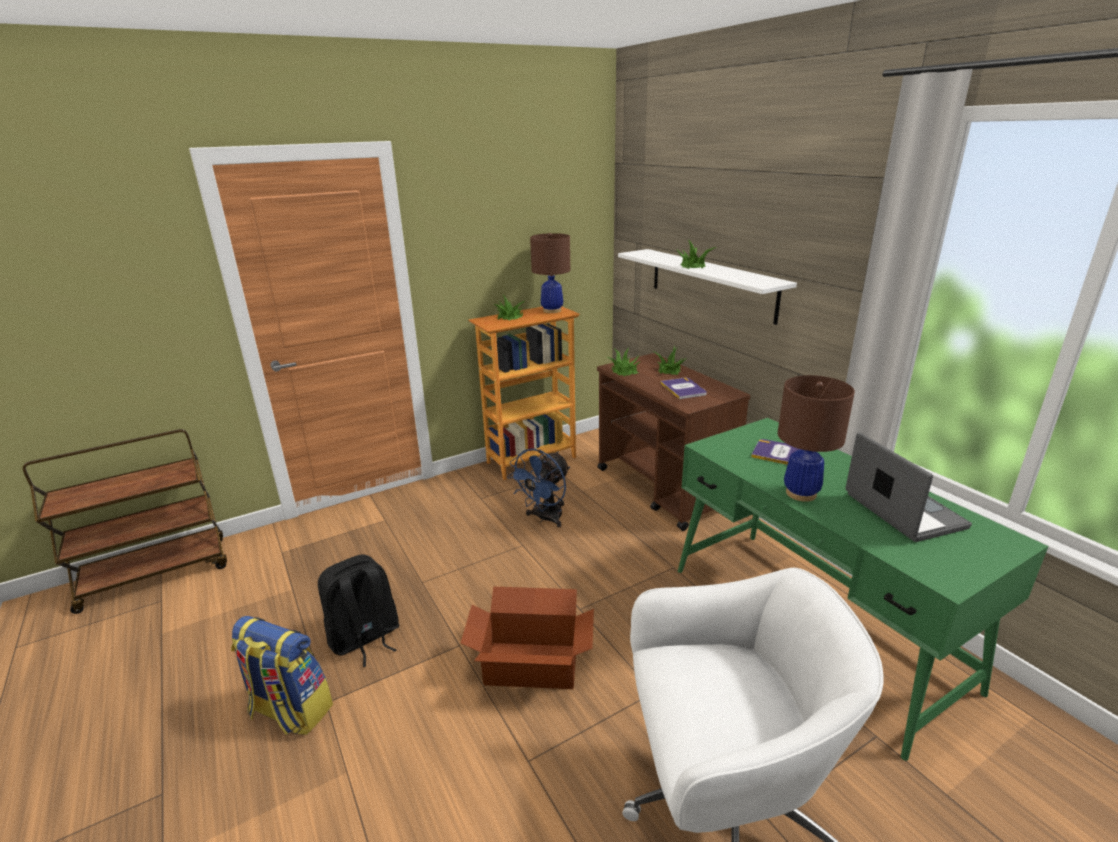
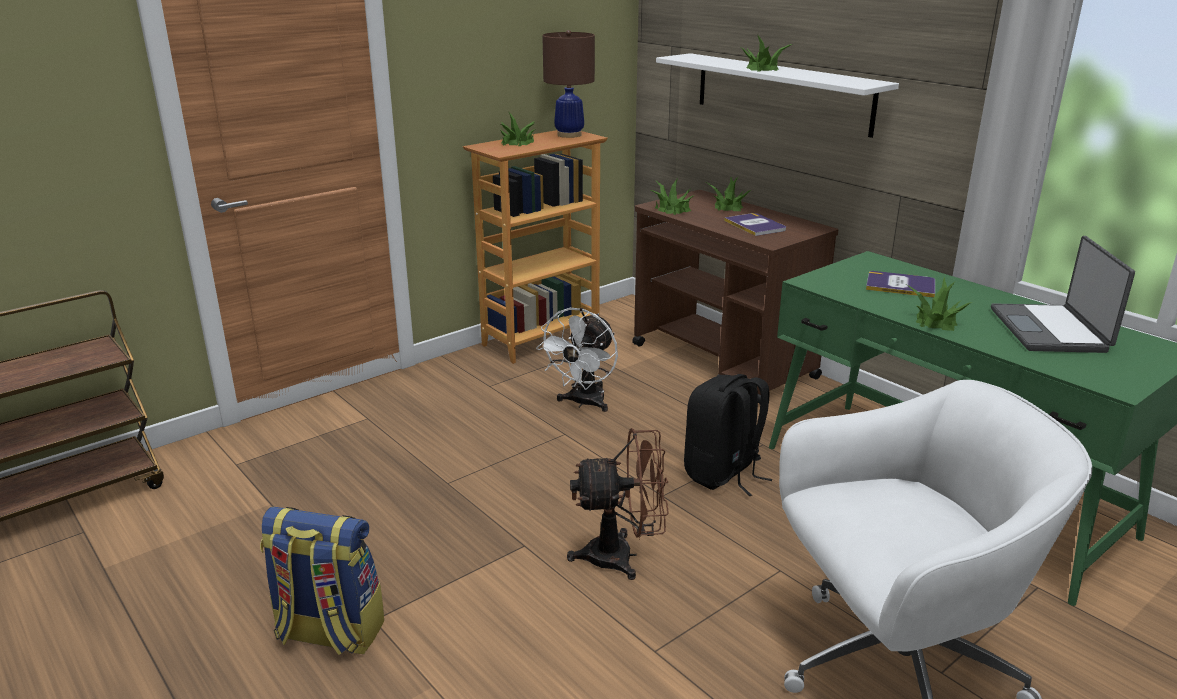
camera: 10 degrees left, 0 degrees up
black backpack [318,555,400,667] -> black backpack moved to [684,374,772,496]
cardboard box [461,587,594,689] -> brown fan [567,428,669,580]
blue fan [507,448,570,528] -> white fan [536,308,618,412]
brown table lamp [778,375,855,502] -> potted plant [907,278,972,331]
laptop [846,433,972,542] -> laptop turned 150 degrees counterclockwise [991,236,1135,353]

